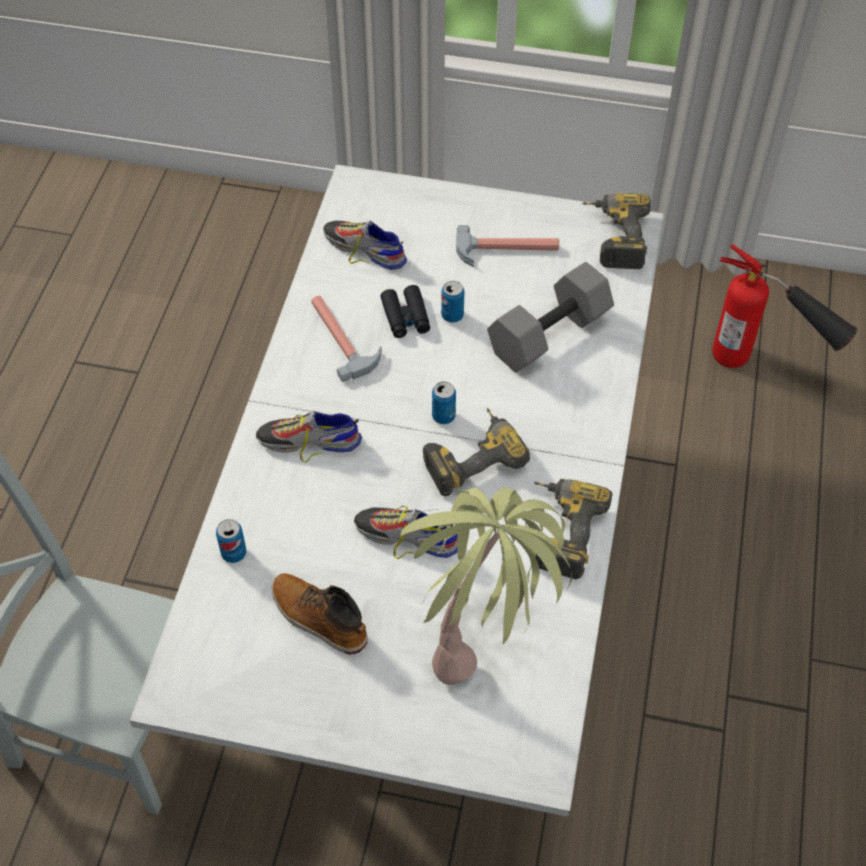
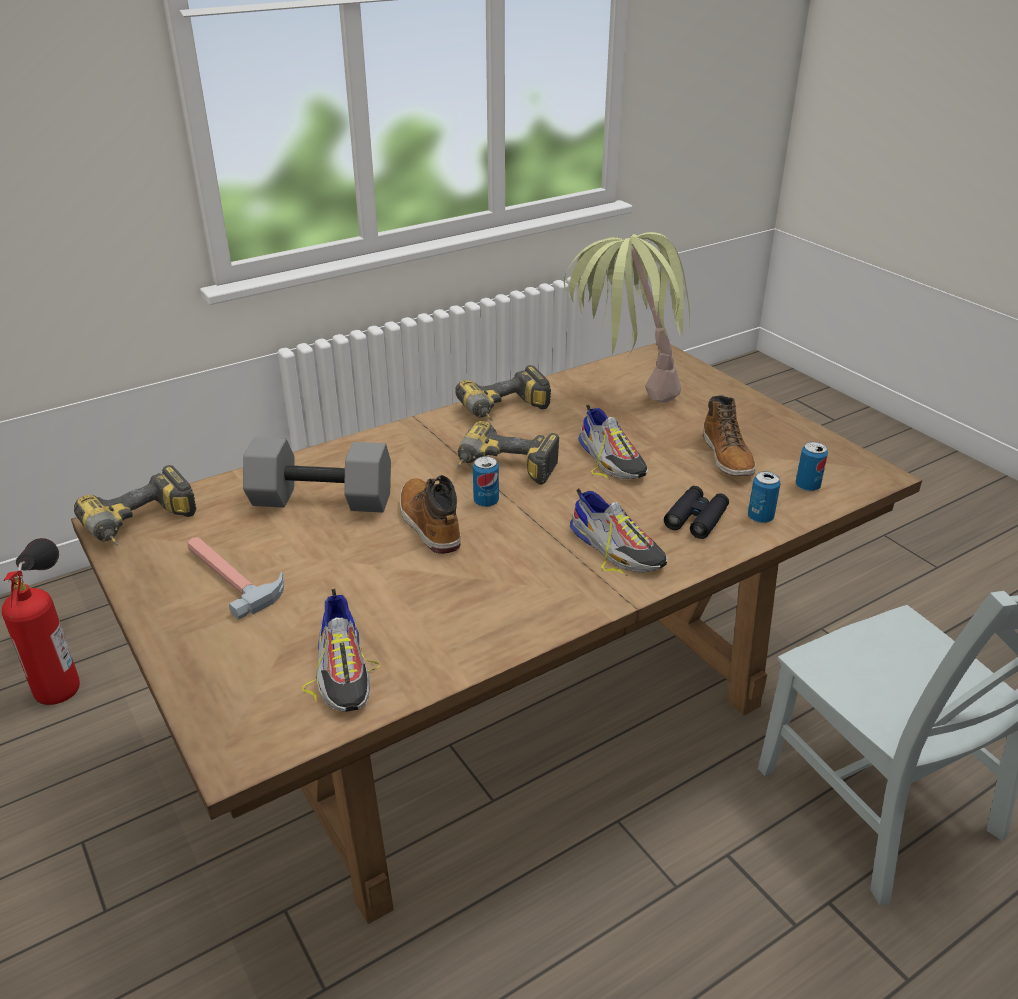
camera: 135 degrees left, 20 degrees down
white dining table [130,164,664,817] -> brown dining table [71,343,922,924]
hammer [311,296,382,382] -> none
black binoculars [380,285,430,338] -> black binoculars moved to [664,486,729,539]
can [441,281,464,323] -> can moved to [796,442,828,491]
none -> boot [400,475,461,554]

